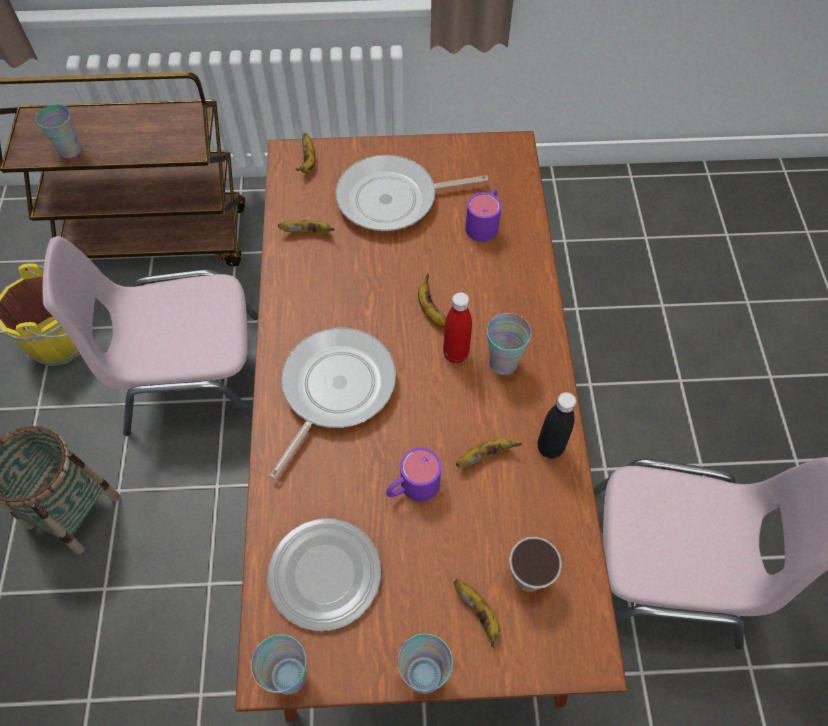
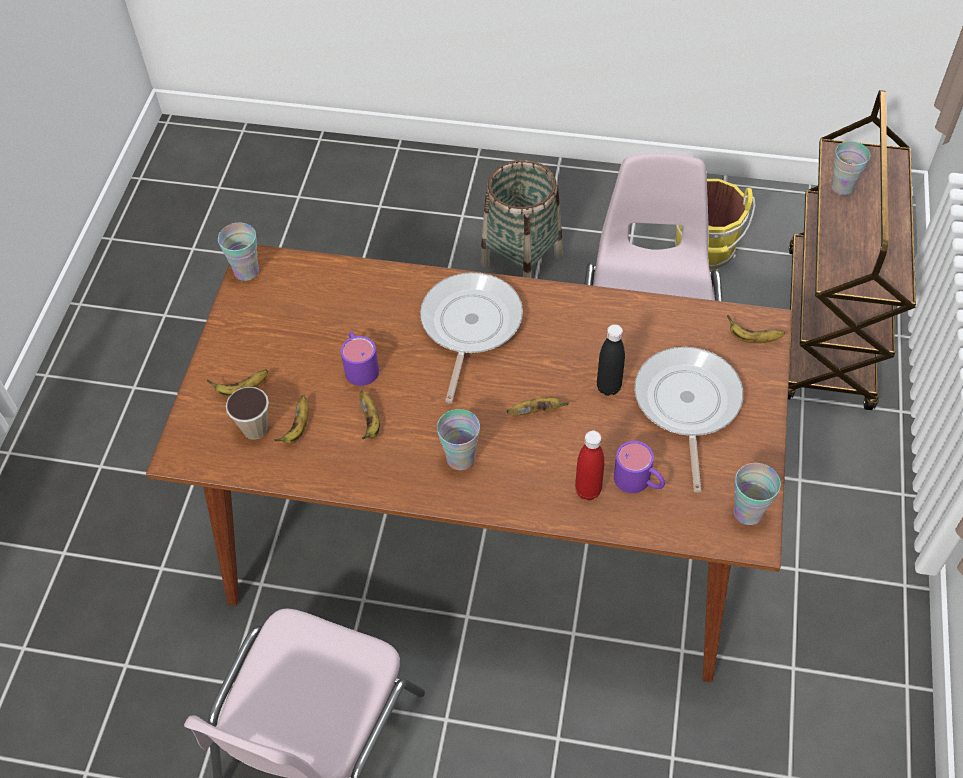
camera: 105 degrees right, 5 degrees down
plate [267,518,381,631] -> none
frying pan [269,328,396,480] -> frying pan turned 120 degrees counterclockwise [420,272,523,403]
banana [278,220,335,233] -> banana moved to [274,395,308,444]
cup [397,633,453,694] -> cup moved to [733,463,781,525]
red bottle [443,292,472,363] -> red bottle moved to [575,431,605,500]
black bottle [537,392,576,459] -> black bottle moved to [597,324,625,396]

